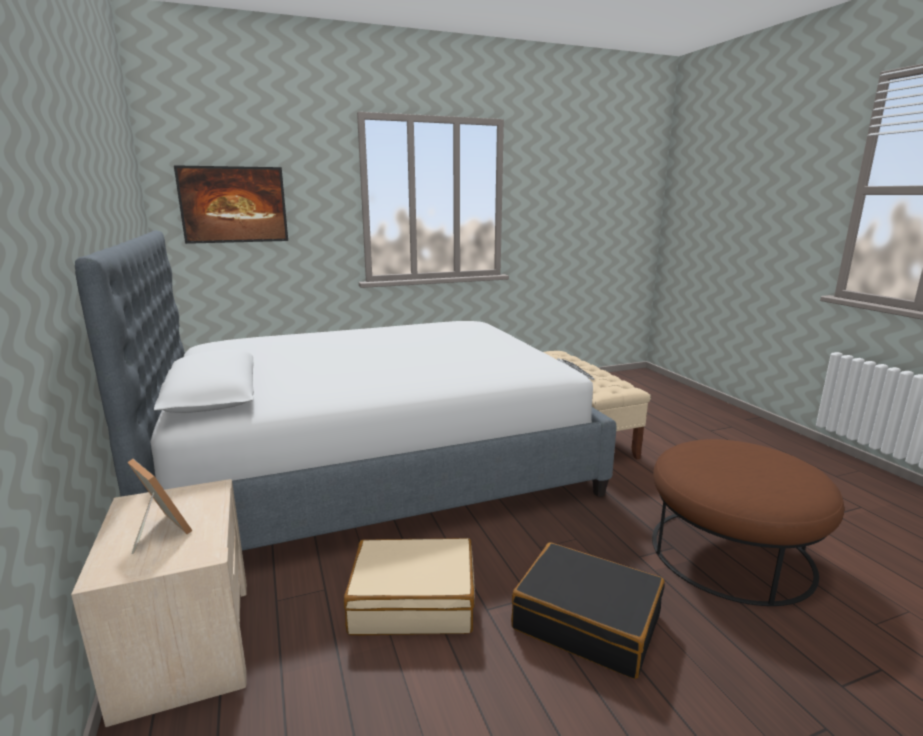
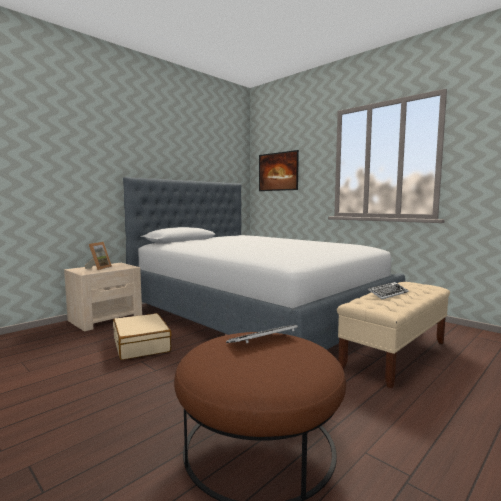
camera: 65 degrees right, 10 degrees down
black suitcase [511,542,665,679] -> none
none -> keyboard [226,325,298,343]

